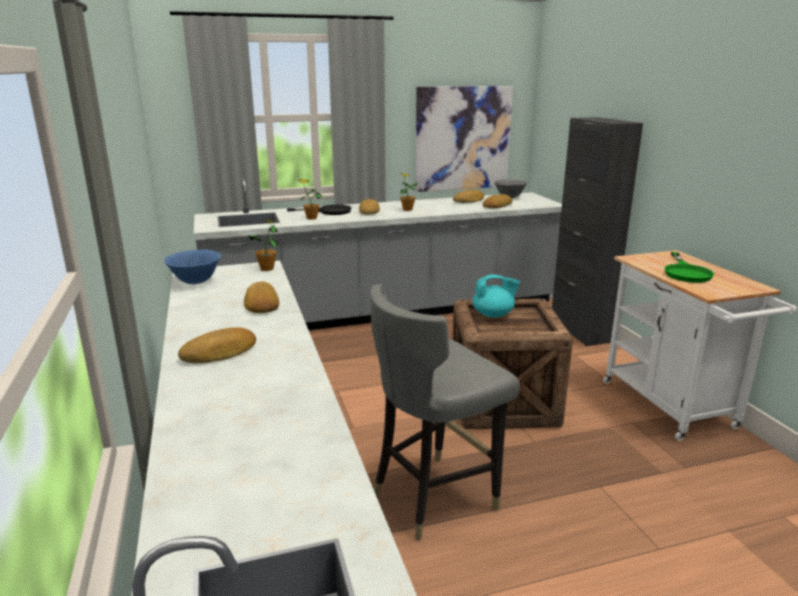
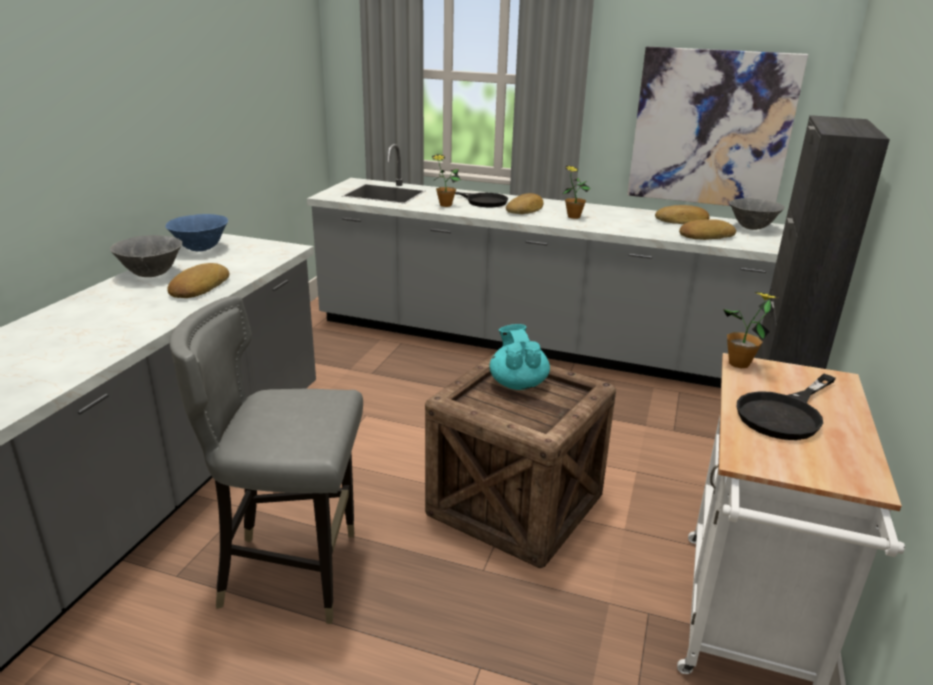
camera: 35 degrees right, 5 degrees up
bread [178,327,256,363] -> none
potted plant [248,220,279,271] -> potted plant moved to [723,292,778,368]
turquoise teapot [472,274,520,317] -> turquoise teapot turned 135 degrees counterclockwise [489,324,550,390]
green frying pan [664,252,715,283] -> black frying pan [737,374,836,440]
none -> grey bowl [110,235,182,277]

